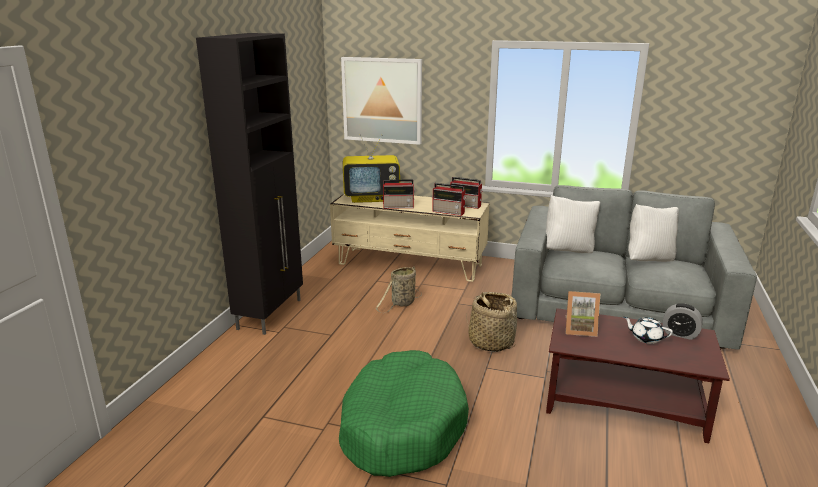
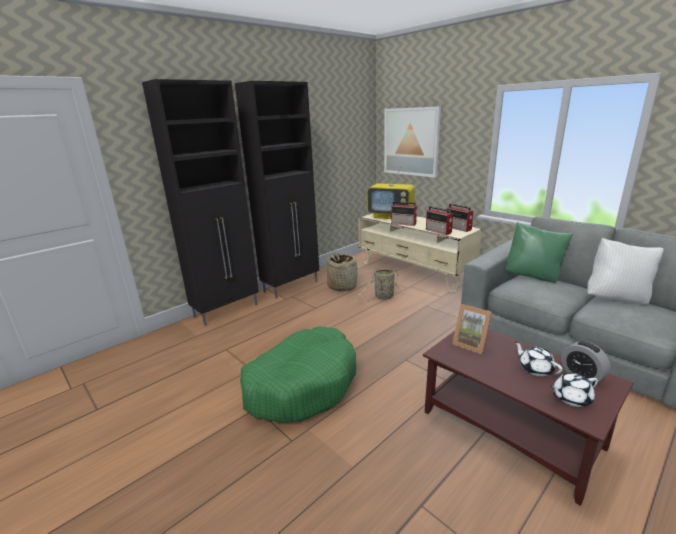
camera: 30 degrees right, 0 degrees up
basket [466,292,517,352] -> basket moved to [327,252,358,291]
white pillow [546,195,600,253] -> green pillow [506,222,573,283]
none -> black cabinet [142,79,259,326]
none -> white teapot [550,373,598,407]

